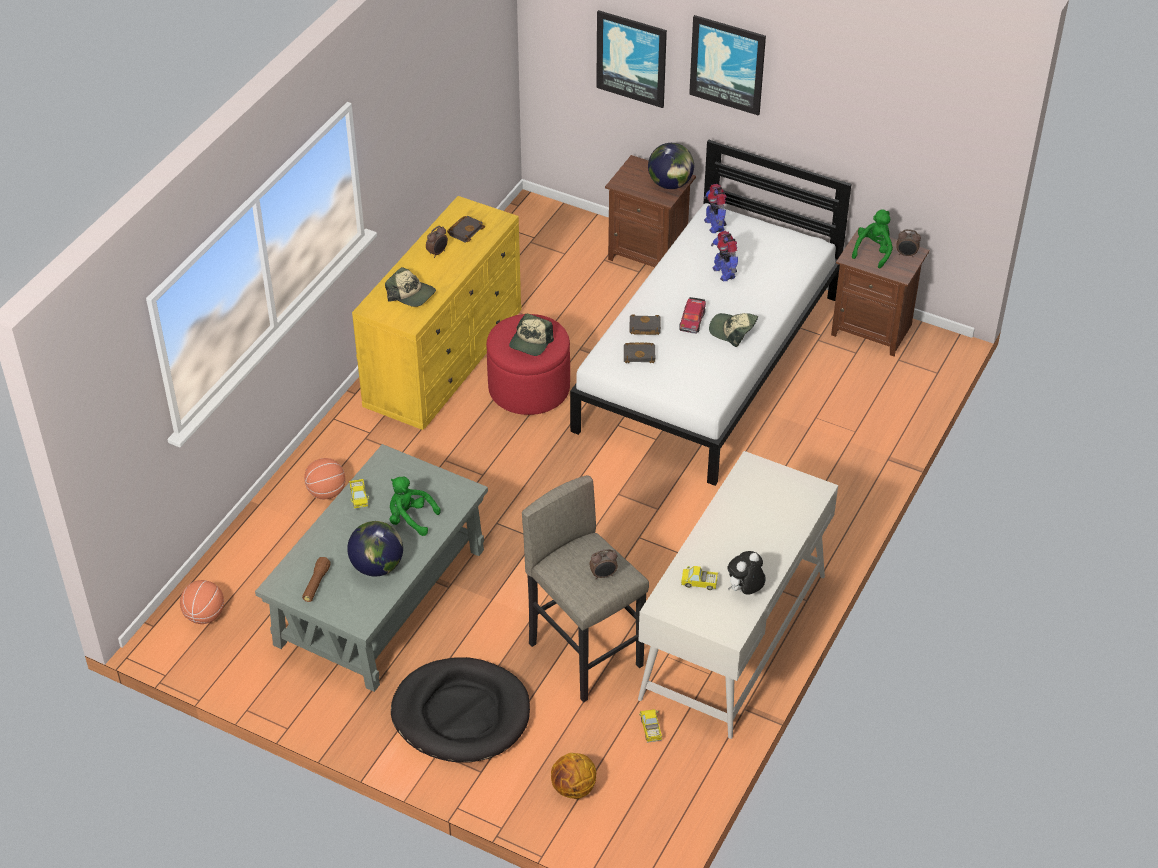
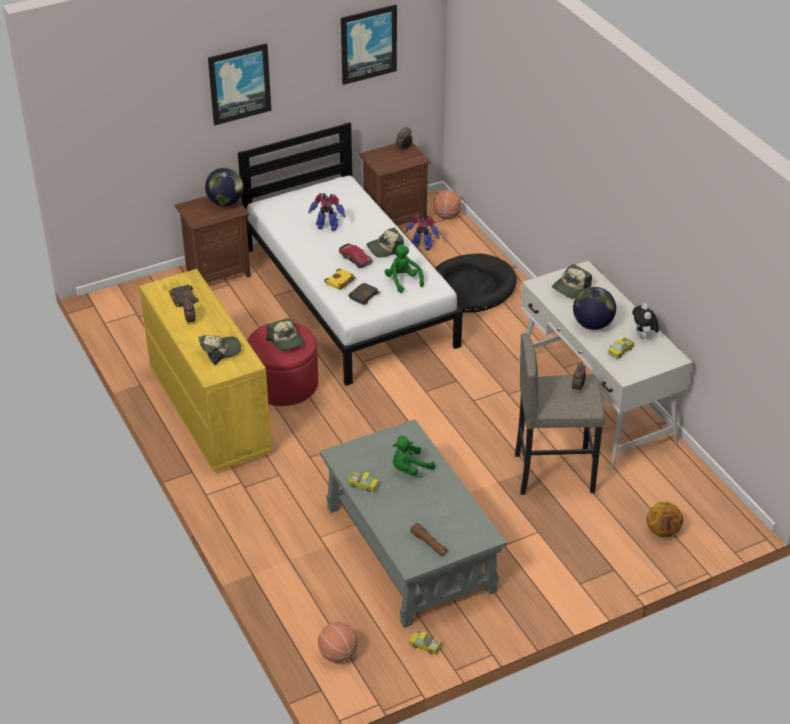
camera: 55 degrees left, 5 degrees down
basketball [304,458,345,499] -> basketball moved to [433,190,461,219]
globe [347,521,403,577] -> globe moved to [573,287,616,330]
black dog bed [391,657,530,763] -> black dog bed moved to [435,254,517,313]
picture [596,10,667,108] -> picture moved to [341,4,397,85]
black book [629,314,661,335] -> yellow book [324,269,356,290]
toy truck [639,709,662,743] -> toy truck moved to [409,630,442,654]
toy robot [704,184,727,233] -> toy robot moved to [405,214,440,250]
green plush toy [852,209,893,268] -> green plush toy moved to [385,244,424,293]
none -> cap [552,264,592,298]

